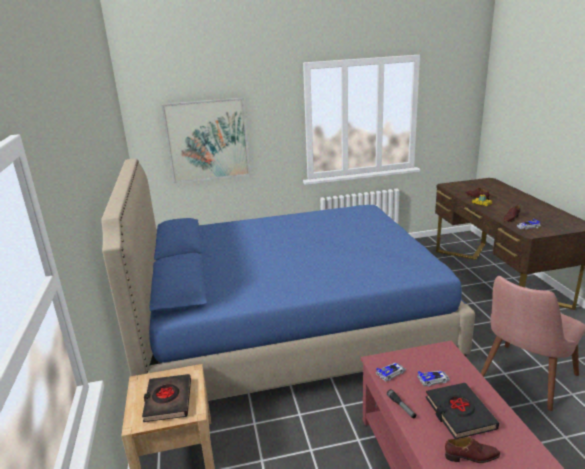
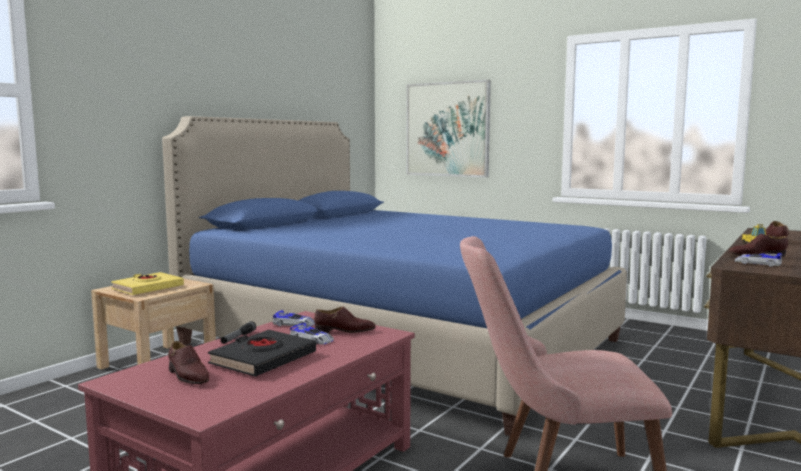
camera: 45 degrees right, 15 degrees down
black book [142,374,191,422] -> yellow book [111,272,184,295]
none -> brown shoe [314,306,376,333]

